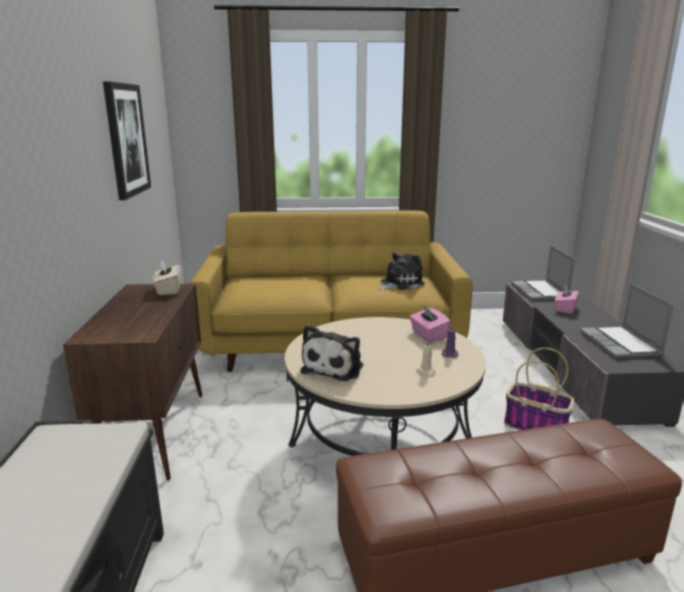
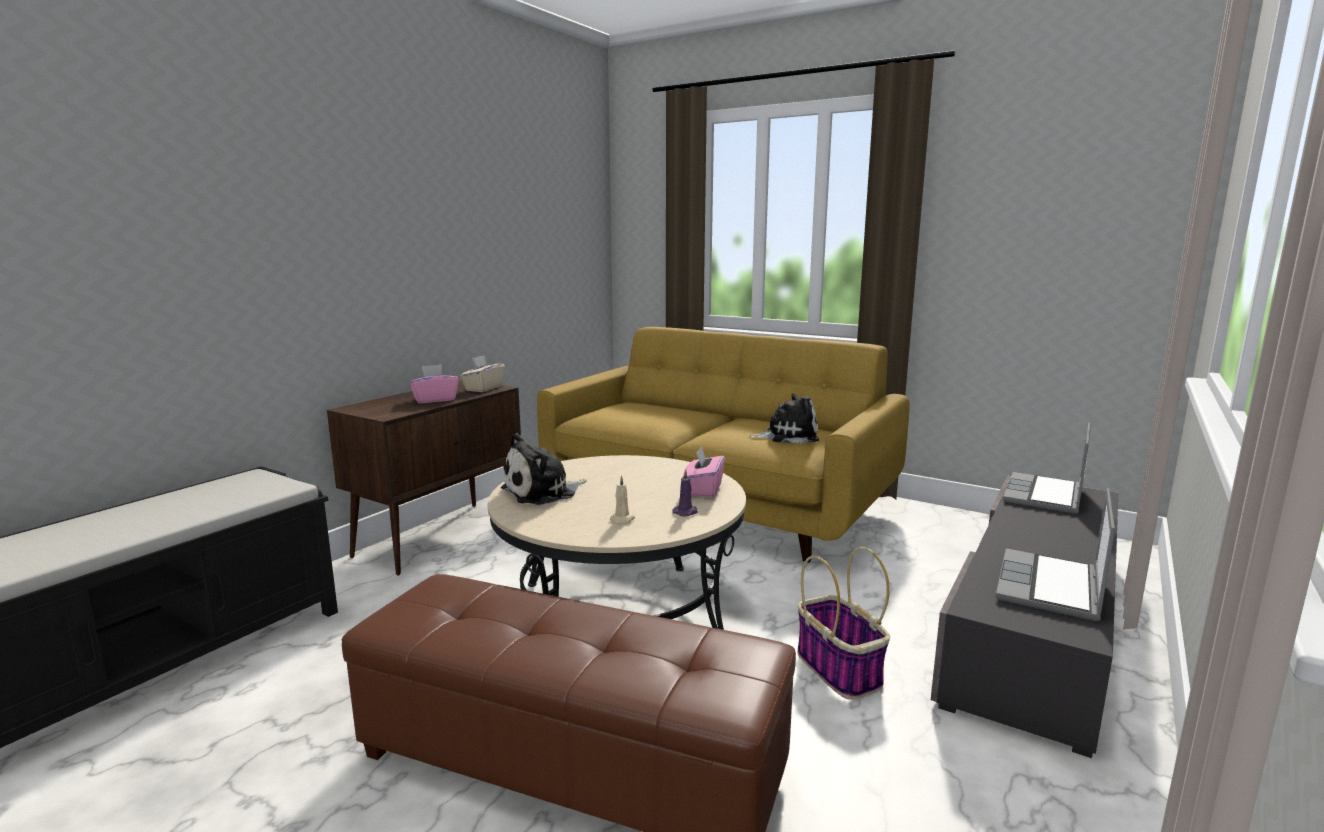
camera: 35 degrees right, 5 degrees down
picture [103,81,151,200] -> none
pink tissue box [555,285,579,314] -> pink tissue box moved to [409,364,459,403]

